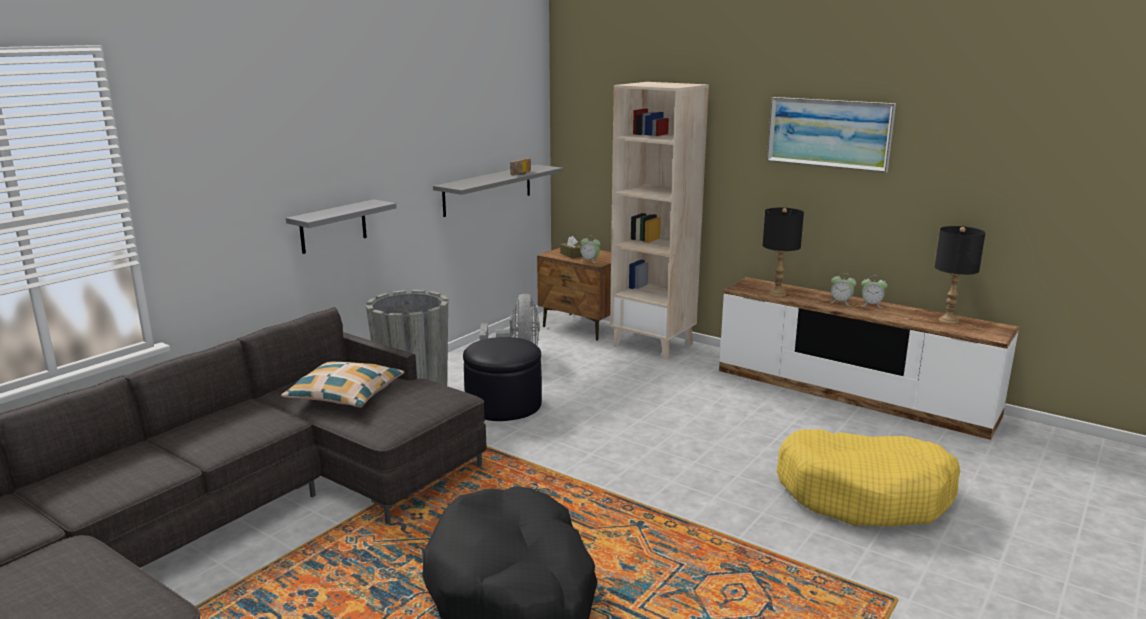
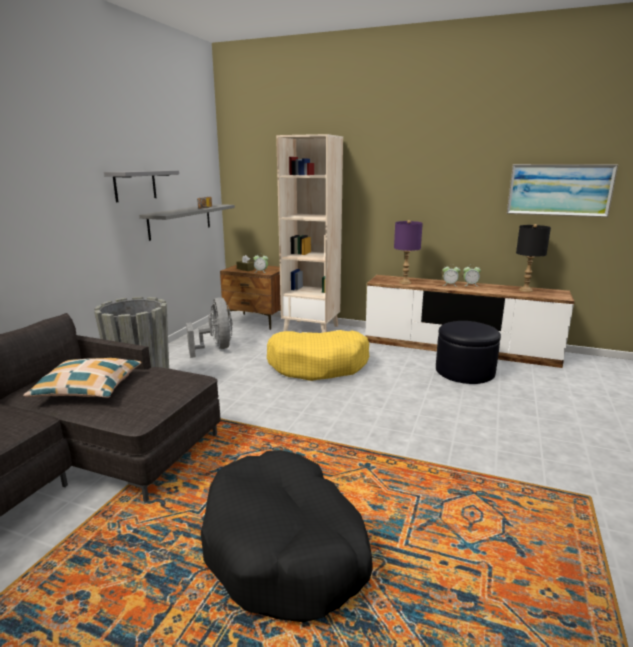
camera: 15 degrees left, 0 degrees up
grey shelf [286,199,396,254] -> grey shelf moved to [104,170,179,202]
black ottoman [463,337,542,421] -> black ottoman moved to [436,321,501,384]
black table lamp [763,208,804,297] -> purple table lamp [394,220,423,284]
picture [767,97,896,173] -> picture moved to [507,164,618,217]
yellow dog bed [777,430,961,526] -> yellow dog bed moved to [267,330,369,381]

